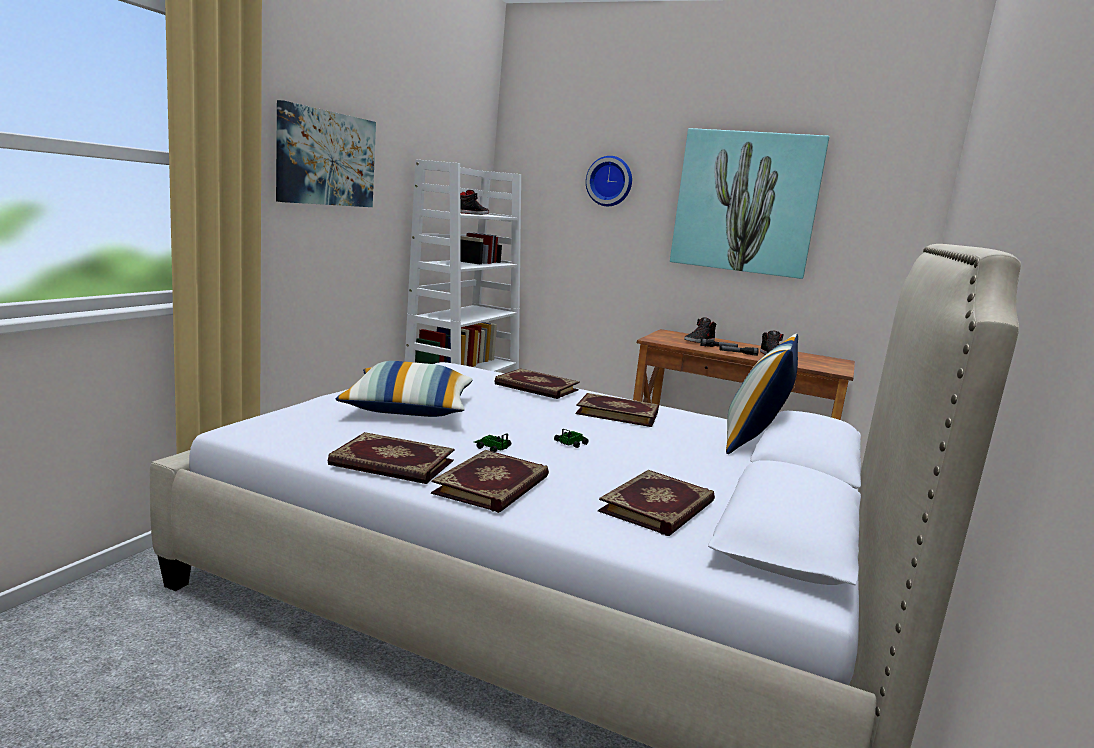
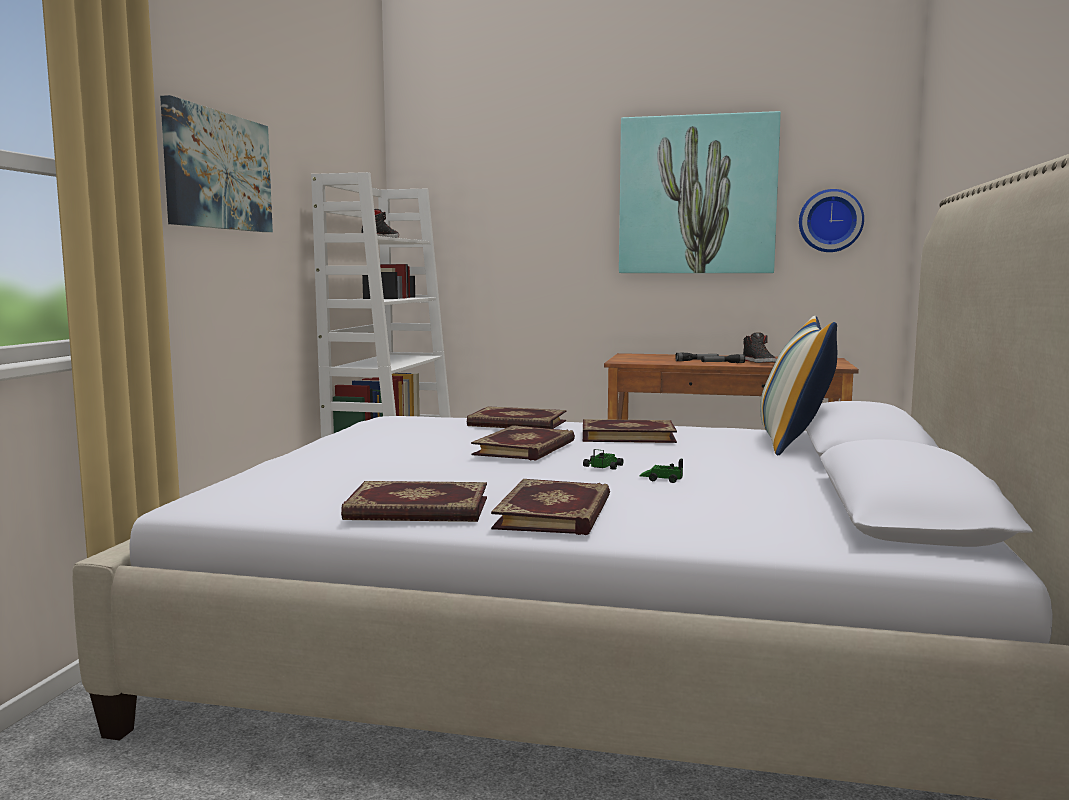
camera: 10 degrees left, 5 degrees down
pillow [335,361,473,417] -> none
toy car [474,433,511,452] -> toy car moved to [639,459,683,483]
wall clock [586,156,632,206] -> wall clock moved to [799,189,864,252]
book [598,470,715,536] -> book moved to [471,425,575,461]
black shoe [684,317,716,343] -> none

